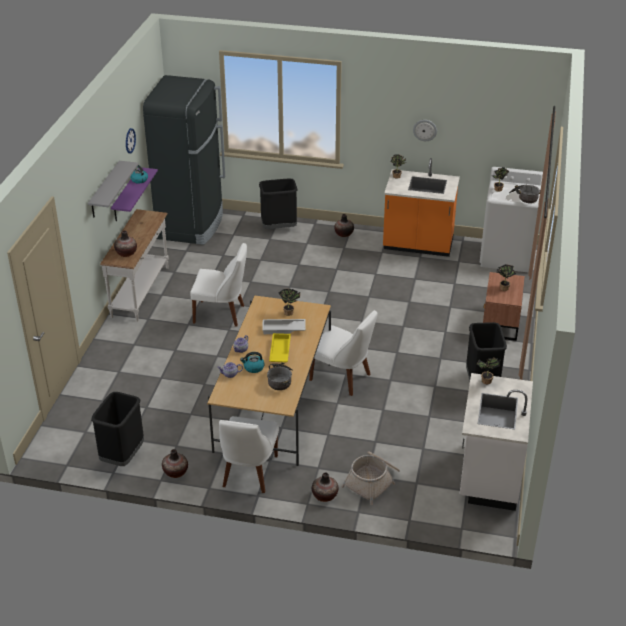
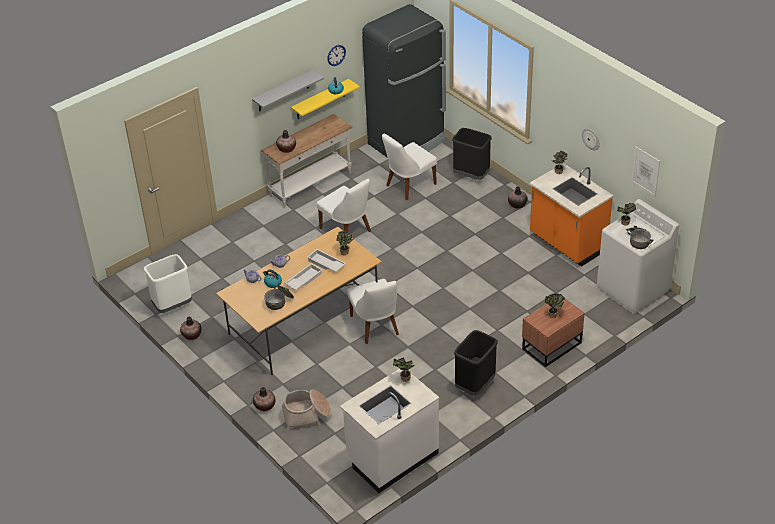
camera: 40 degrees right, 5 degrees up
black trash can [91,392,144,466] -> white trash can [144,254,192,313]
purple shelf [111,167,158,221] -> yellow shelf [291,79,360,119]
white chair [219,416,279,493] -> white chair moved to [382,133,437,200]
yellow tray [269,333,291,362] -> white tray [285,263,322,290]
none -> picture [631,147,660,197]

